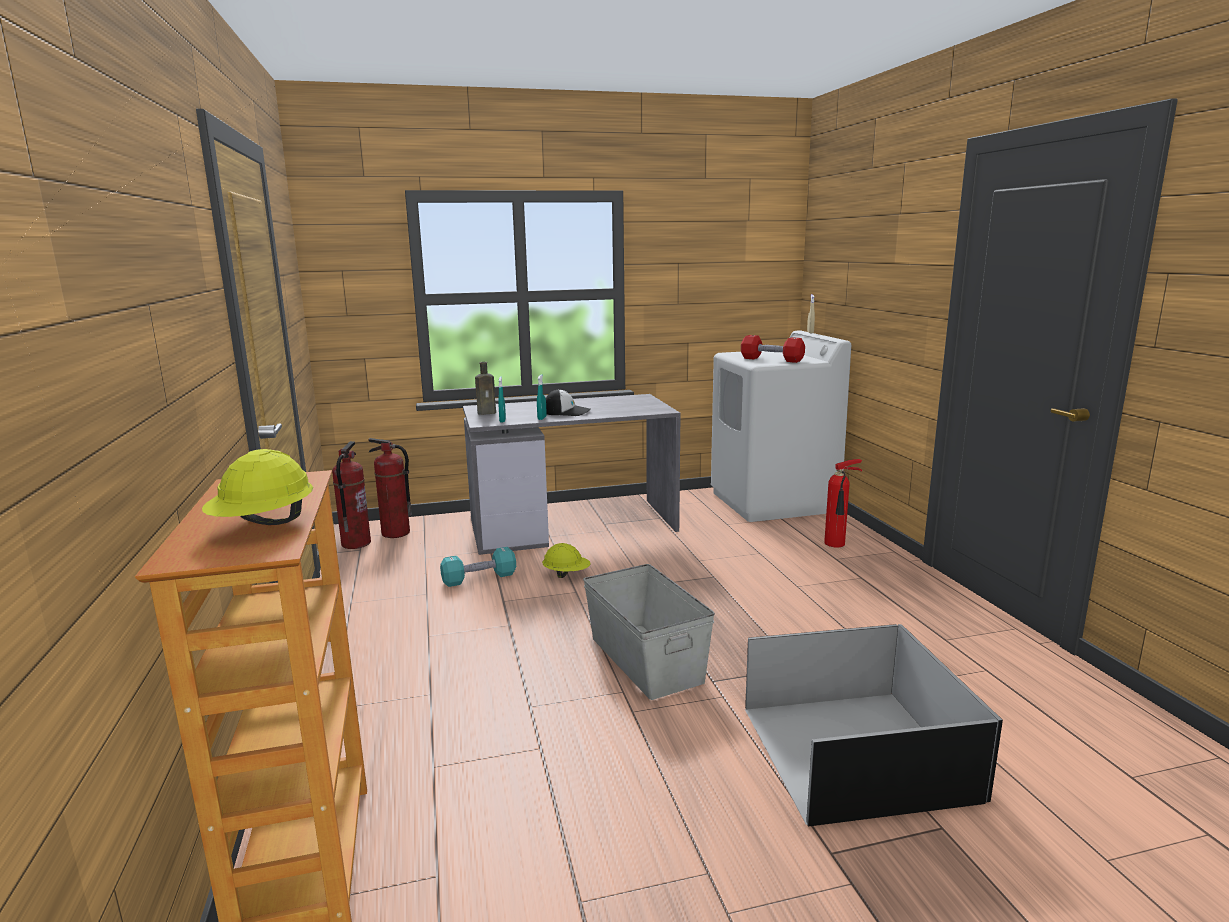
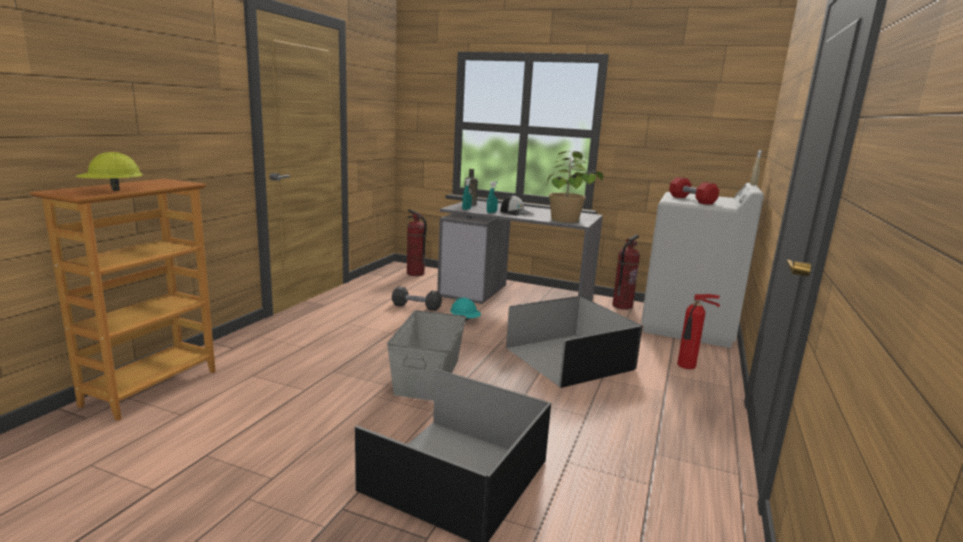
camera: 35 degrees right, 0 degrees up
fire extinguisher [332,441,371,549] -> fire extinguisher moved to [612,235,640,310]
turquoise dumbbell [440,547,516,587] -> black dumbbell [392,287,442,311]
yellow hard hat [542,543,591,578] -> turquoise hard hat [450,297,481,321]
none -> black storage box [506,296,643,388]
none -> potted plant [546,151,604,223]

